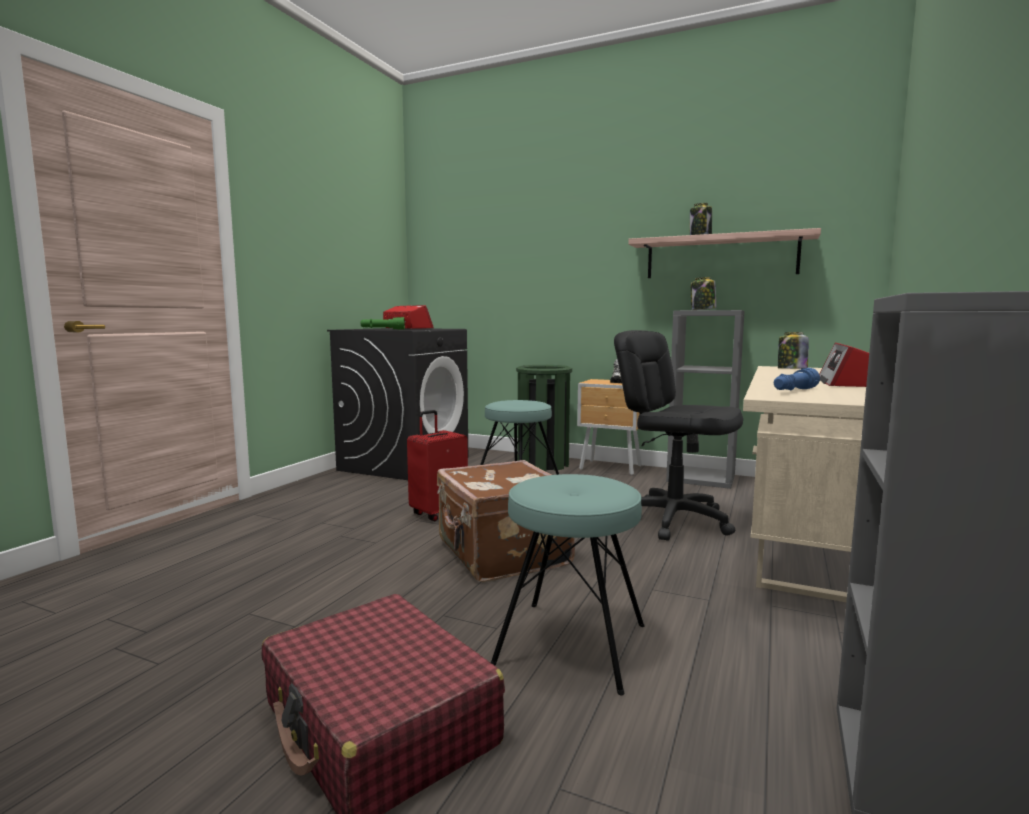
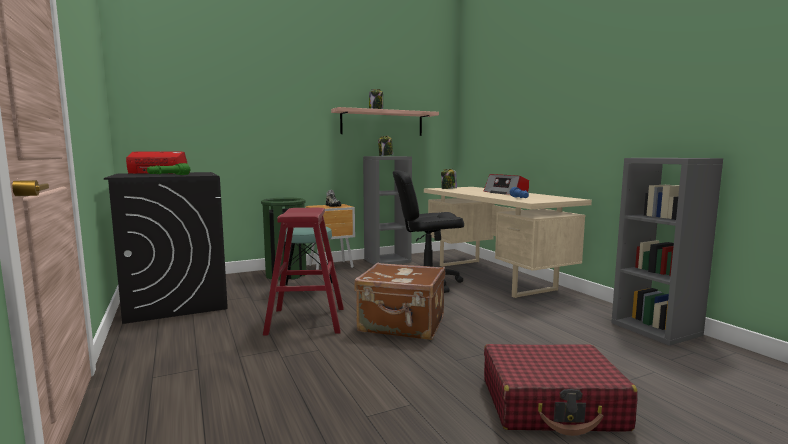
camera: 50 degrees left, 0 degrees up
red suitcase [407,410,468,521] -> red stool [263,208,344,335]
turquoise stool [491,474,645,695] -> none

